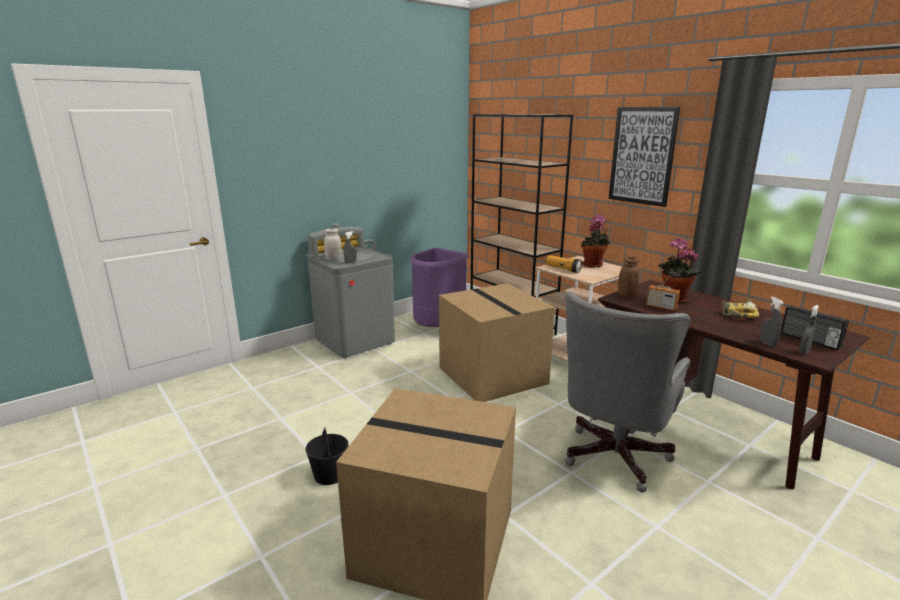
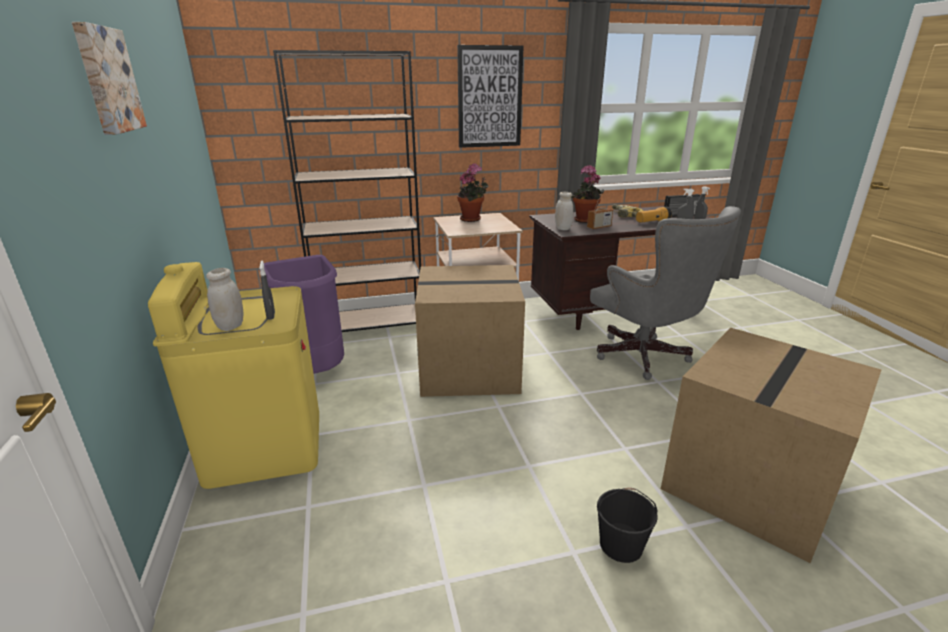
camera: 65 degrees left, 5 degrees up
grey washing machine [305,223,395,359] -> yellow washing machine [148,262,319,489]
flashlight [546,255,582,273] -> flashlight moved to [636,207,672,223]
brown jar [618,257,639,297] -> white jar [555,192,573,230]
none -> picture [72,22,147,135]

